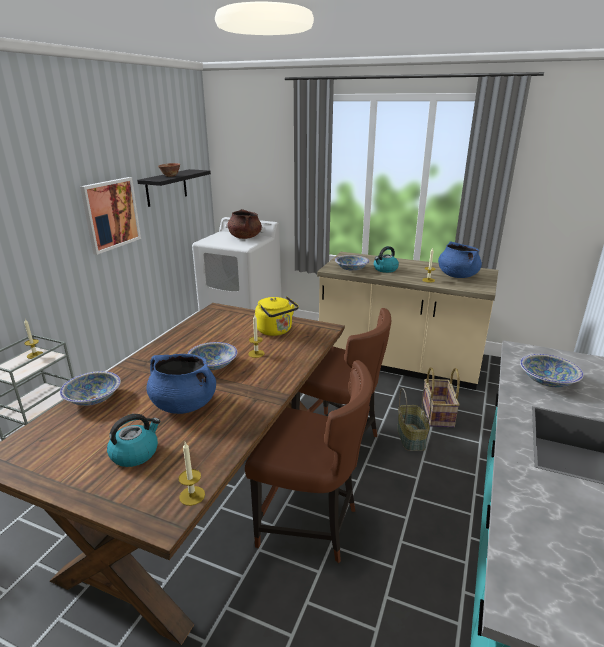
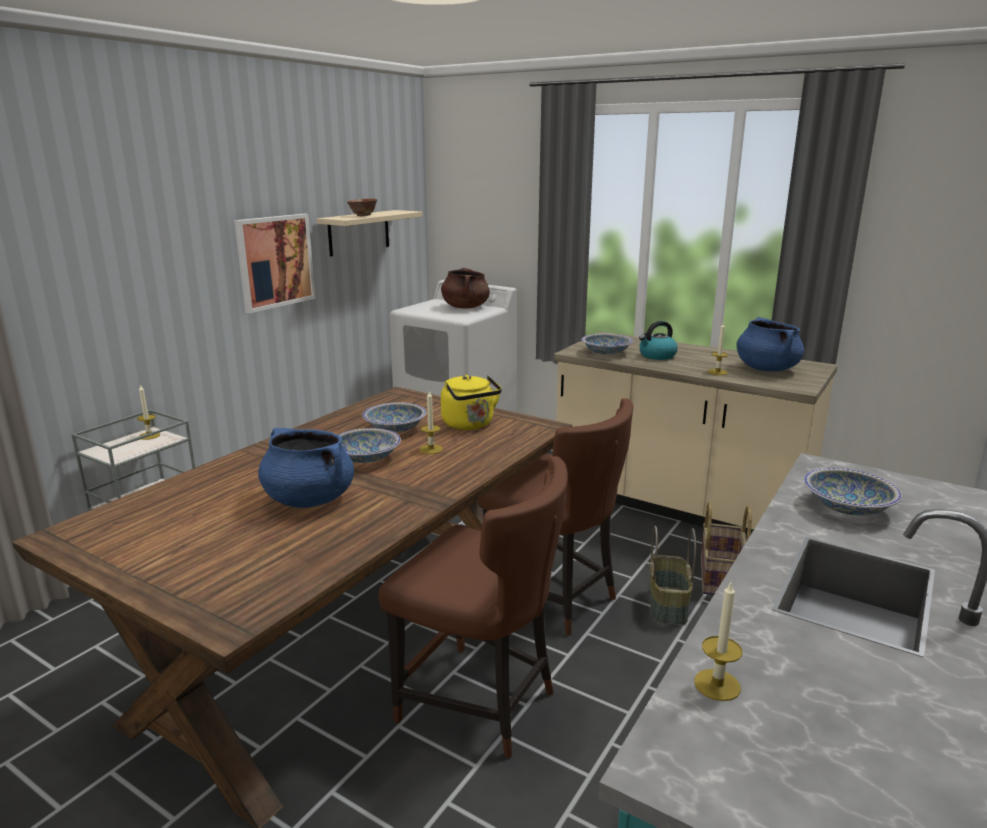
camera: 10 degrees right, 5 degrees down
bowl [60,371,121,406] -> bowl moved to [362,402,426,433]
kettle [107,414,160,467] -> none
black shelf [137,169,211,207] -> beige shelf [317,210,422,256]
candle [179,442,205,506] -> candle moved to [694,582,742,701]

